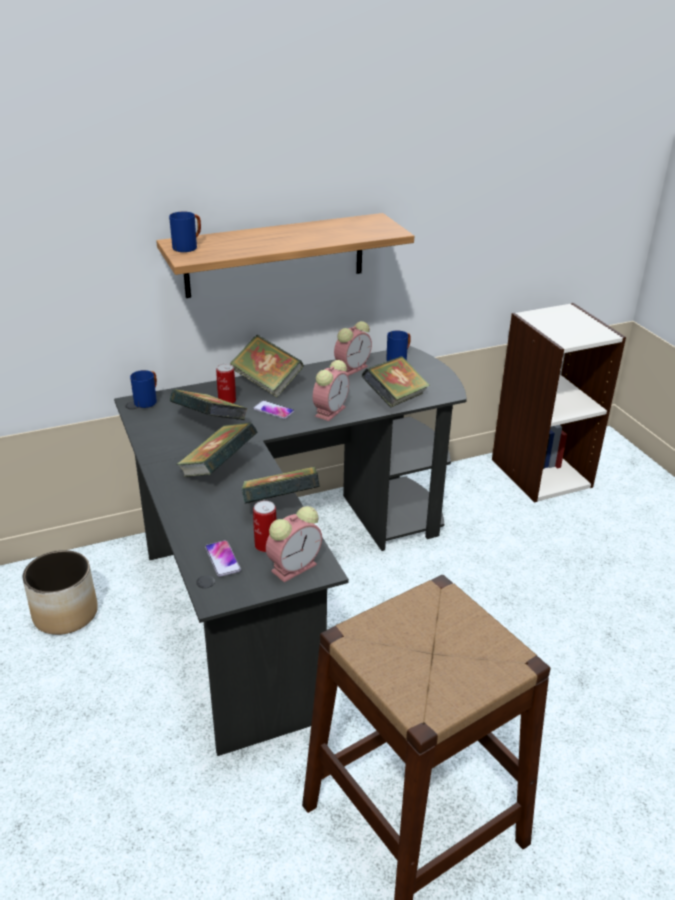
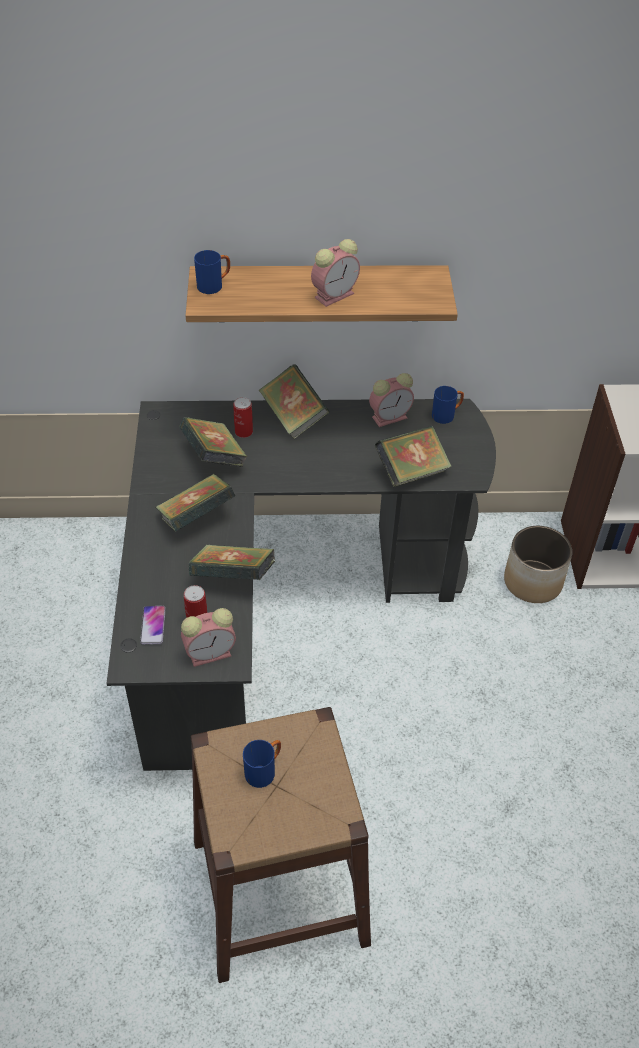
camera: 20 degrees right, 15 degrees up
planter [23,550,98,635] -> planter moved to [504,526,572,603]
blue mug [130,370,157,408] -> blue mug moved to [243,740,281,788]
phone [253,400,294,419] -> none
alarm clock [313,360,349,421] -> alarm clock moved to [311,239,360,307]

